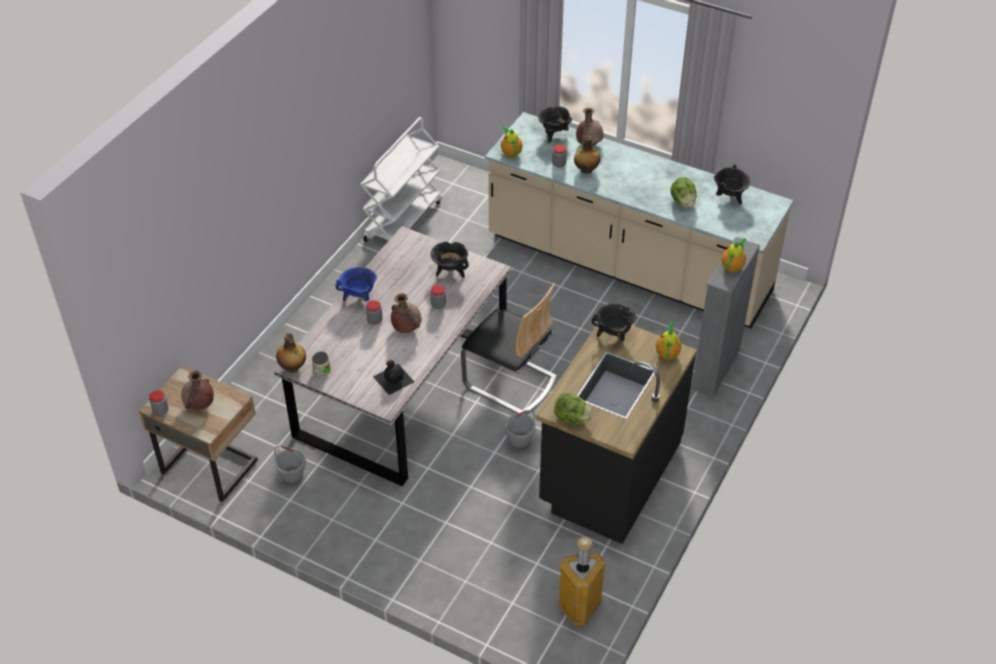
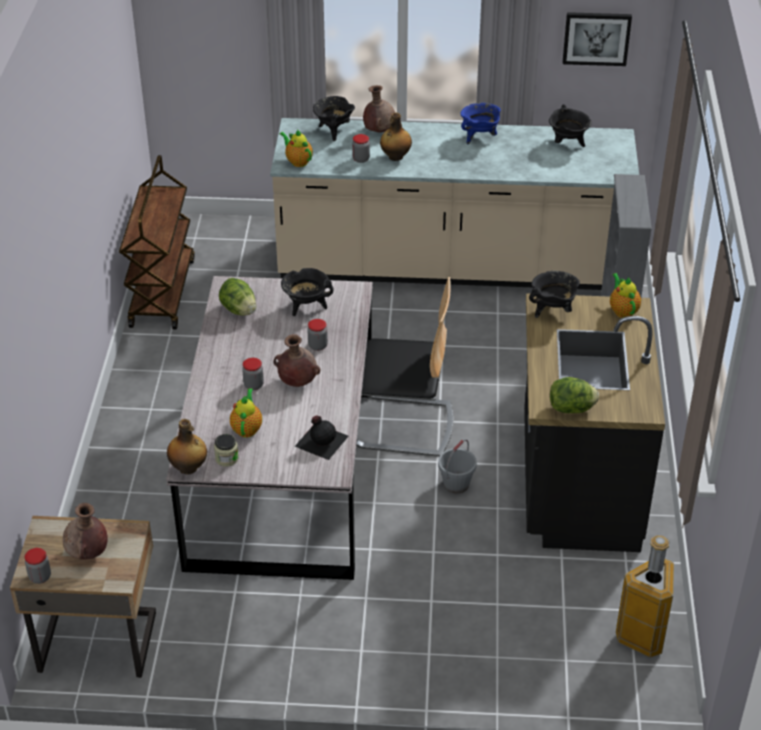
camera: 25 degrees left, 5 degrees down
grey bucket [274,446,306,485] -> none
blue cooking pot [335,267,377,302] -> blue cooking pot moved to [460,103,501,144]
white cart [360,117,442,242] -> brown cart [119,155,194,329]
lettuce [670,177,697,208] -> lettuce moved to [219,278,256,316]
teapot [721,238,746,273] -> teapot moved to [230,388,262,438]
none -> picture [563,12,632,66]

